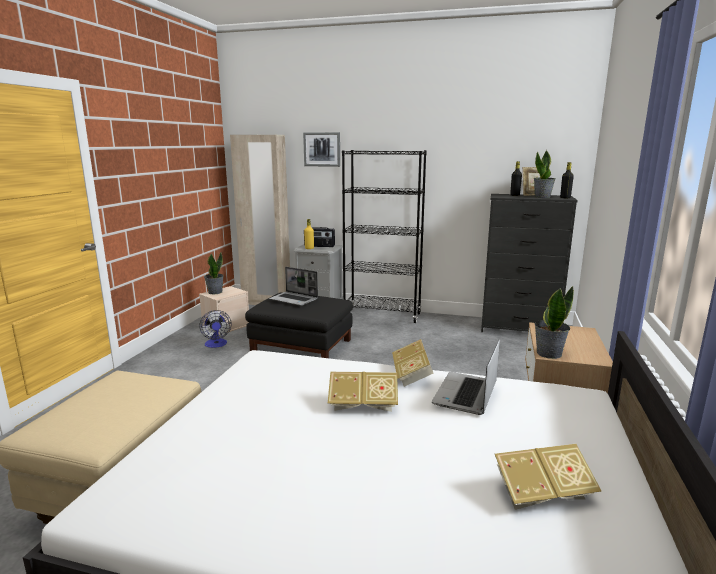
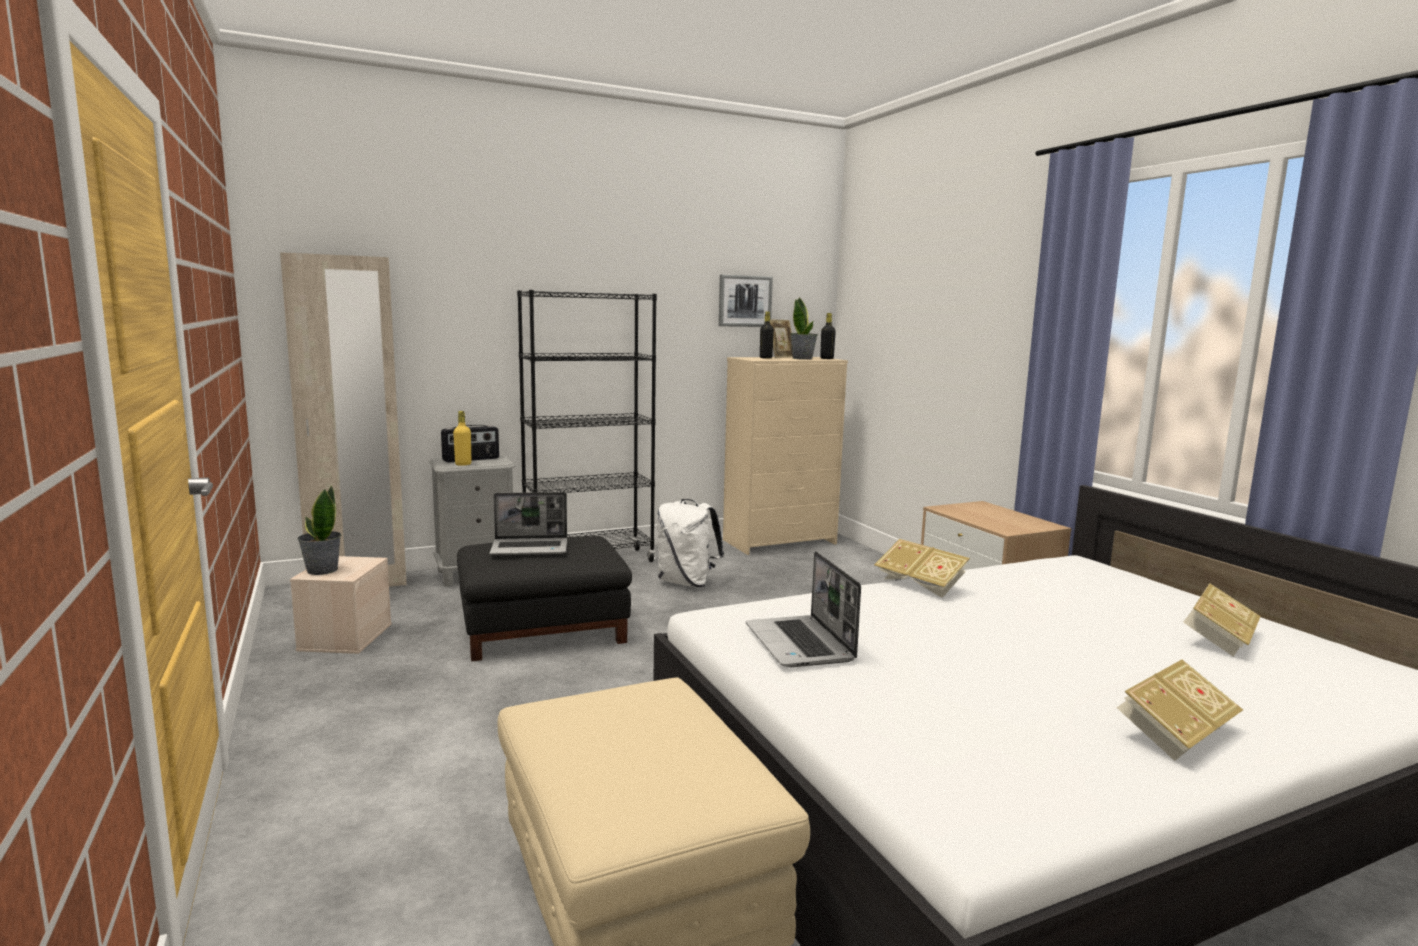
camera: 40 degrees left, 5 degrees down
fan [199,310,231,348] -> none
picture [303,132,340,167] -> picture moved to [719,275,773,327]
book [328,372,398,412] -> book moved to [1117,659,1243,761]
laptop [432,339,500,415] -> laptop moved to [746,551,861,667]
black dresser [481,194,578,332] -> beige dresser [723,357,848,555]
potted plant [535,286,574,359] -> none
none -> white backpack [657,499,725,587]

